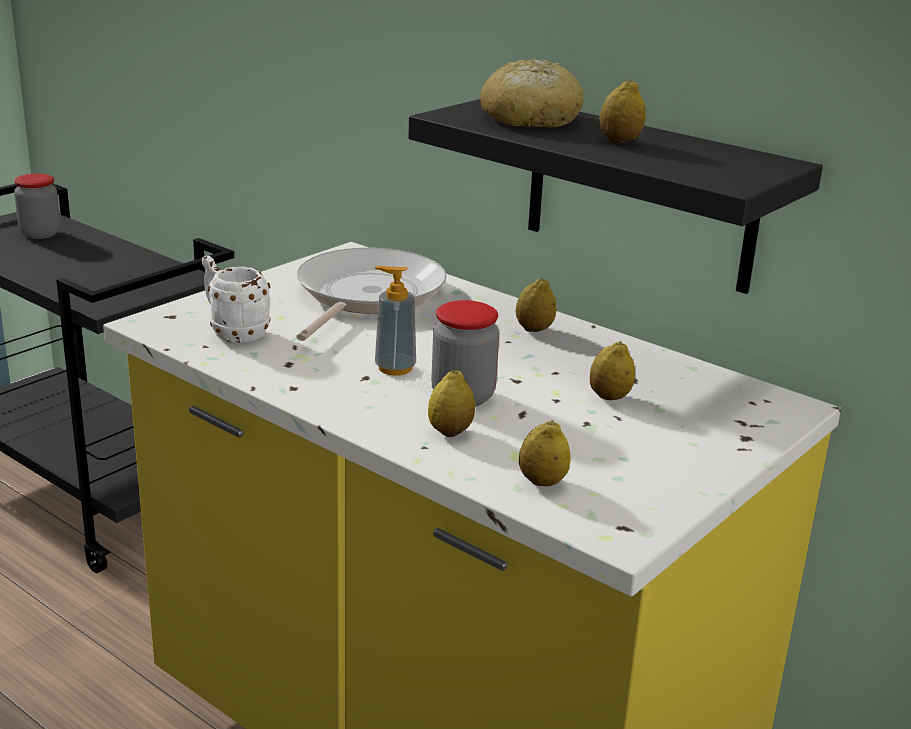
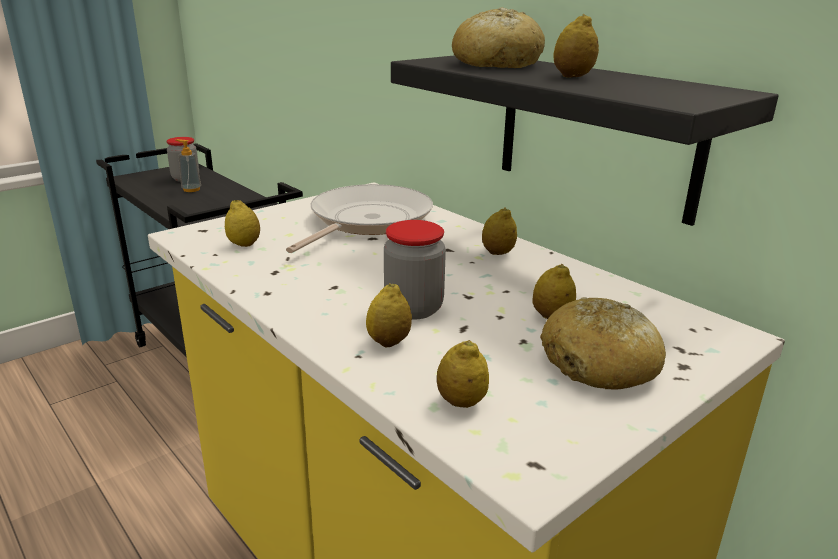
camera: 10 degrees right, 0 degrees up
white mug [202,256,270,343] -> lemon [225,200,260,247]
soap dispenser [375,266,416,376] -> soap dispenser moved to [176,139,201,192]
none -> bread [540,297,666,390]

